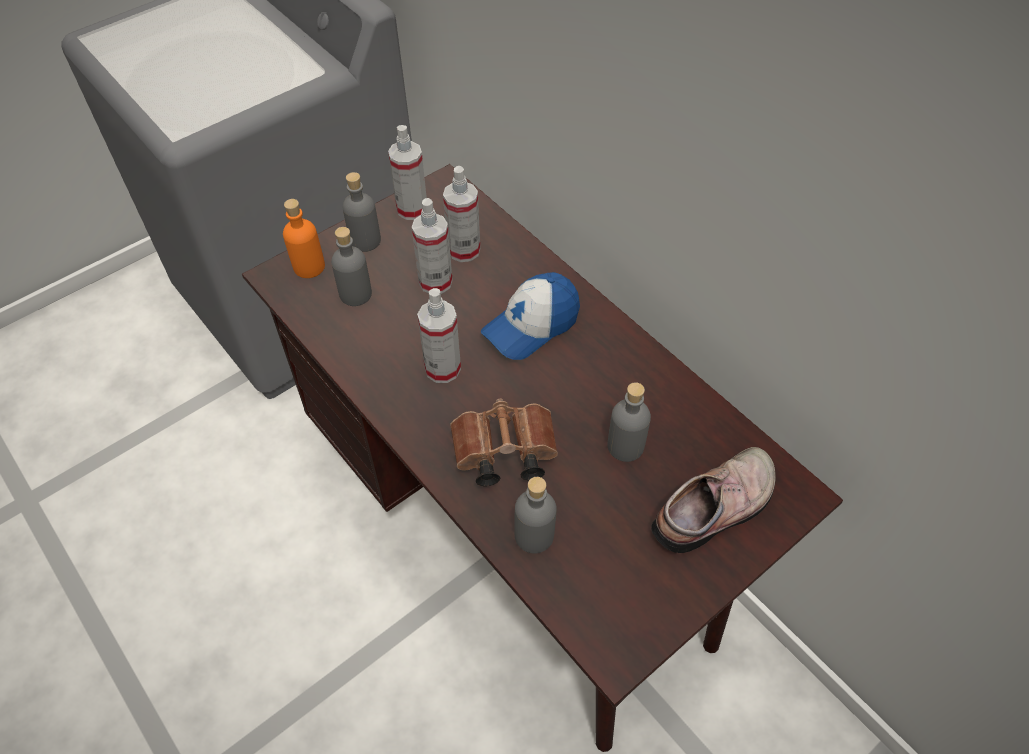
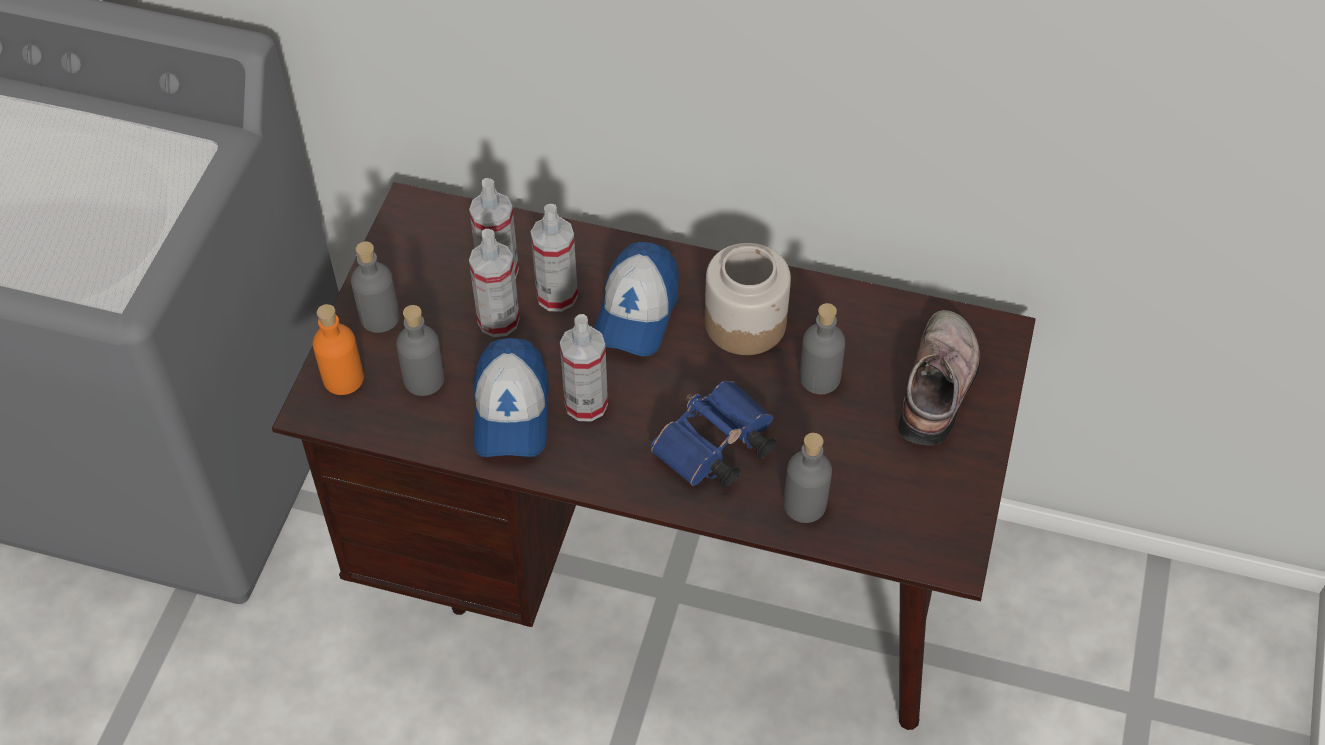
camera: 35 degrees left, 0 degrees up
spray bottle [388,125,427,220] -> spray bottle moved to [531,204,578,312]
brown binoculars [450,399,558,486] -> blue binoculars [651,380,776,489]
none -> cap [473,338,549,457]
none -> jar [705,243,791,355]

